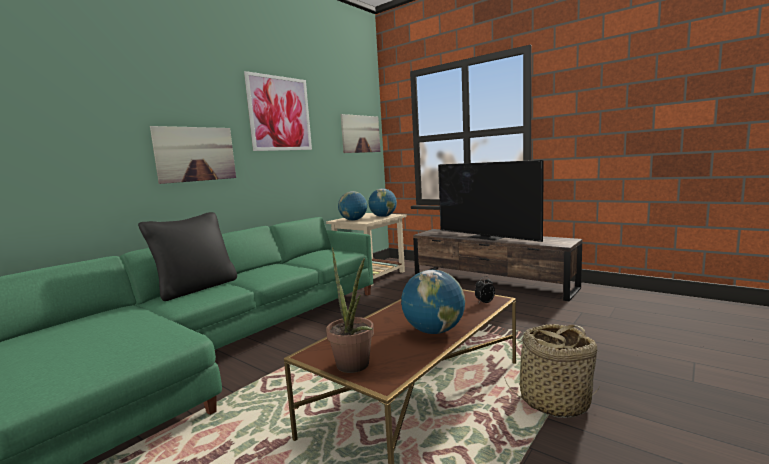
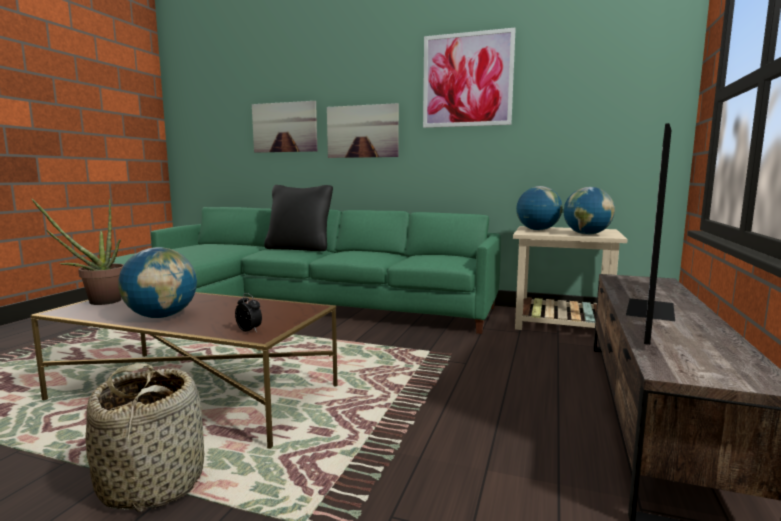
camera: 70 degrees right, 0 degrees up
picture [341,114,380,153] -> picture moved to [252,101,317,153]

